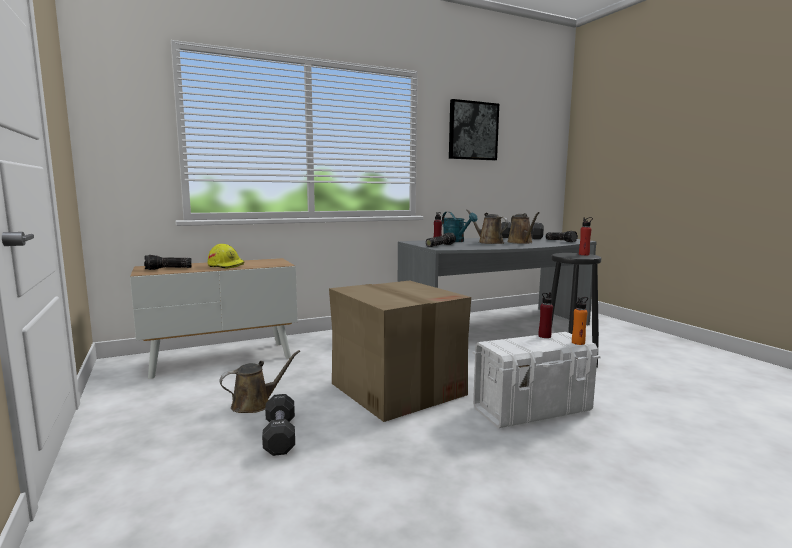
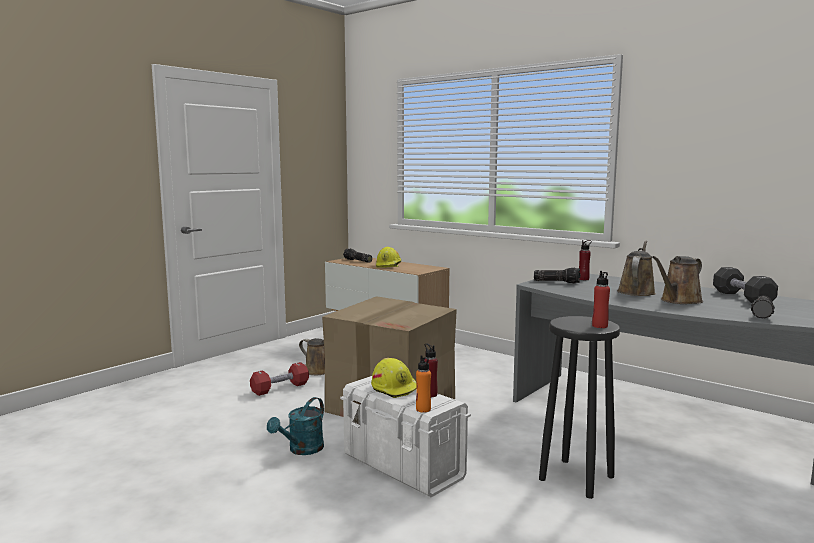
camera: 65 degrees right, 0 degrees up
black dumbbell [262,394,295,456] -> red dumbbell [250,362,309,396]
turquoise watering can [442,212,477,242] -> turquoise watering can moved to [267,397,324,455]
picture [449,99,499,160] -> none
none -> yellow hard hat [371,358,417,398]

